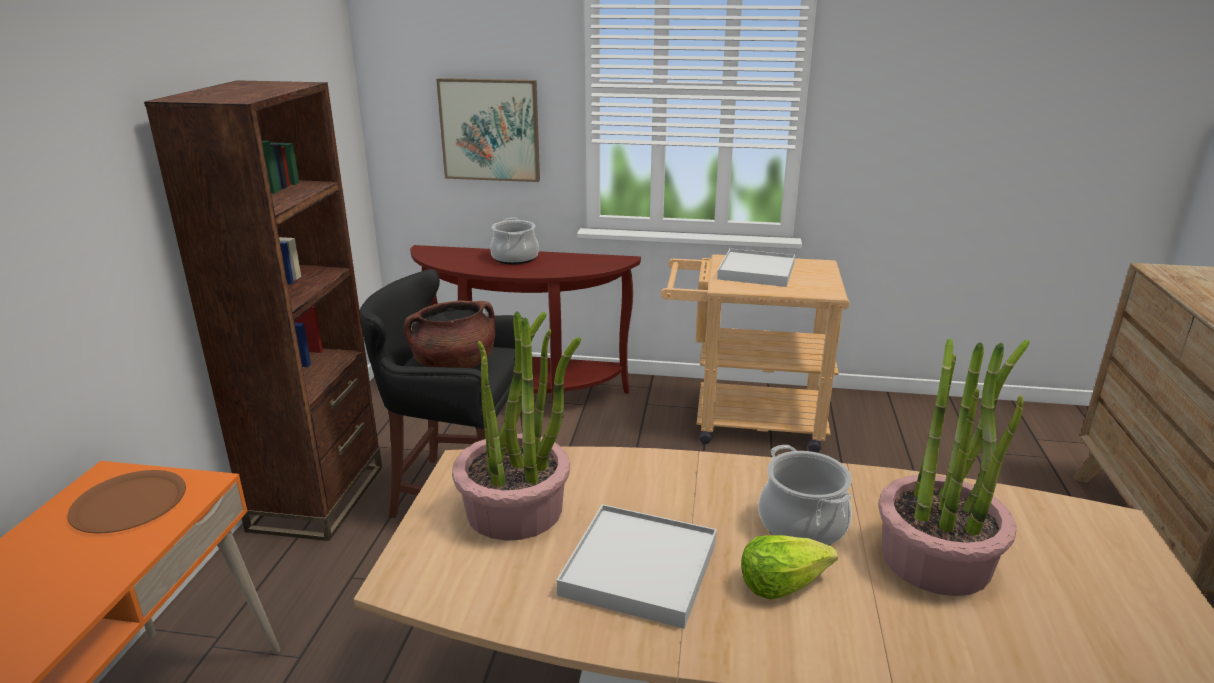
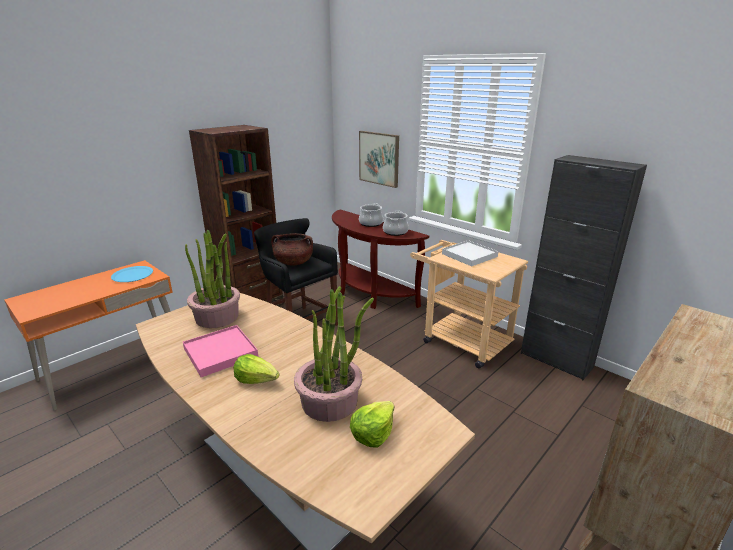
camera: 35 degrees right, 0 degrees up
brown plate [67,470,186,533] -> blue plate [111,266,153,282]
white tray [557,504,717,629] -> pink tray [183,325,258,377]
cooking pot [759,445,852,545] -> cooking pot moved to [383,211,409,236]
none -> lettuce [350,401,394,448]
none -> black cabinet [521,155,647,380]

